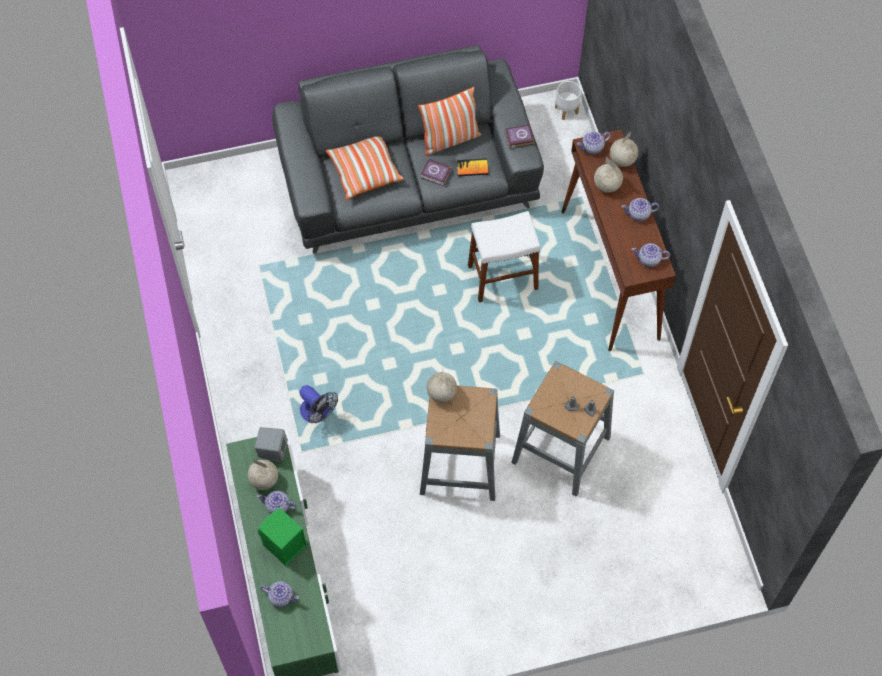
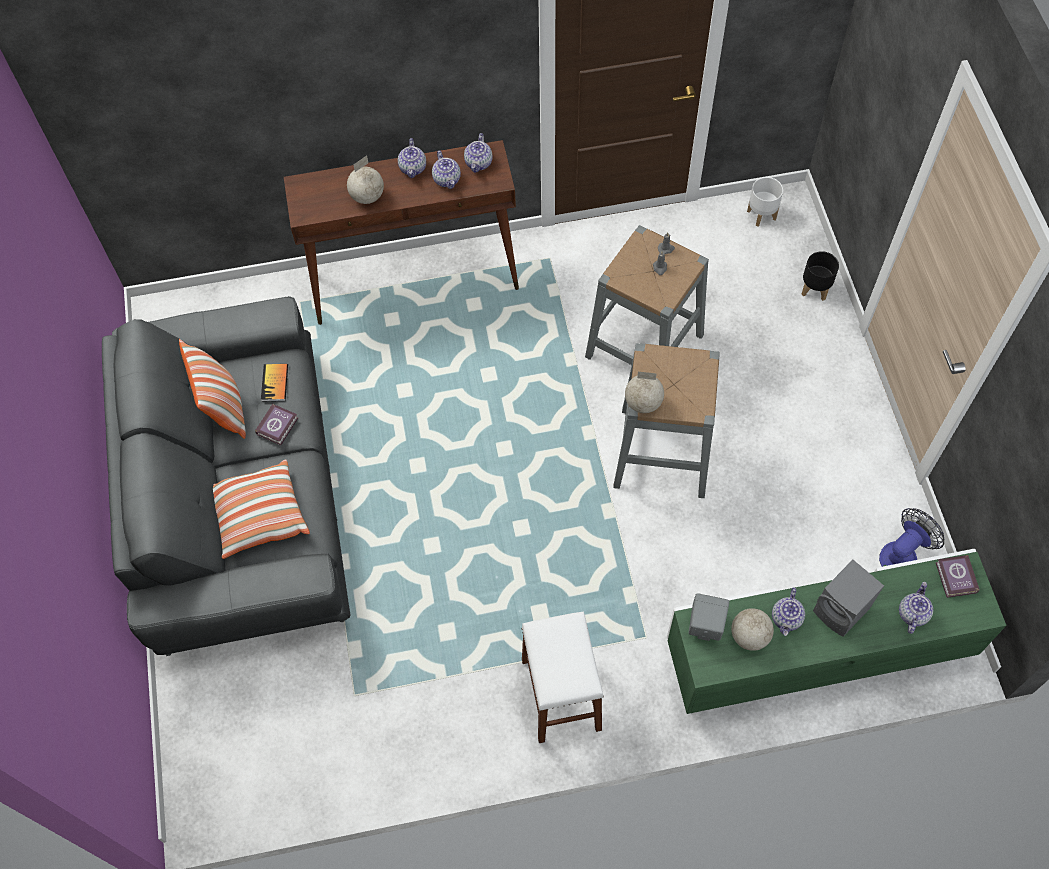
camera: 85 degrees left, 0 degrees up
green speaker [258,508,307,566] -> grey speaker [813,560,884,637]
fan [299,385,338,423] -> fan moved to [879,508,944,567]
white stool [468,211,540,302] -> white stool moved to [522,612,604,743]
book [505,125,534,149] -> book moved to [936,555,980,598]
white planter [555,81,581,120] -> white planter moved to [747,177,783,227]
teapot [577,131,611,154] -> teapot moved to [432,151,461,189]
globe [610,131,638,167] -> none
none -> black planter [802,251,839,301]

